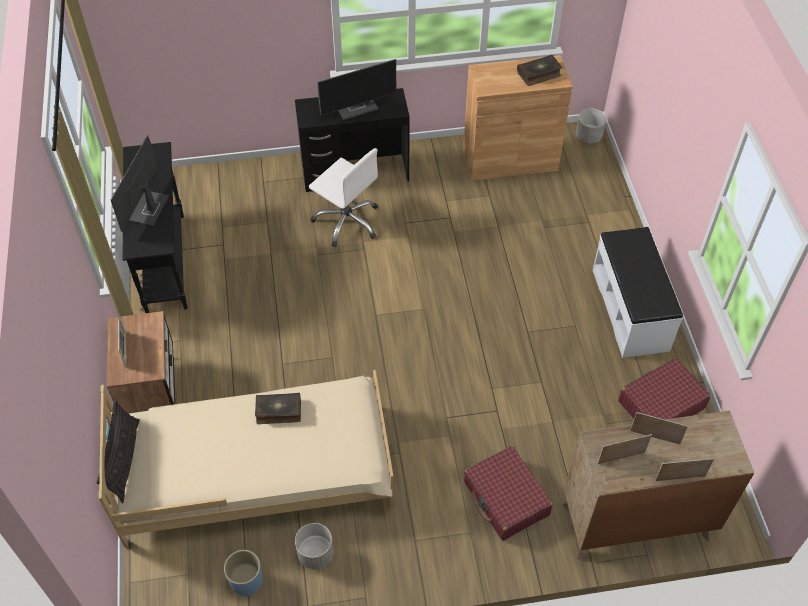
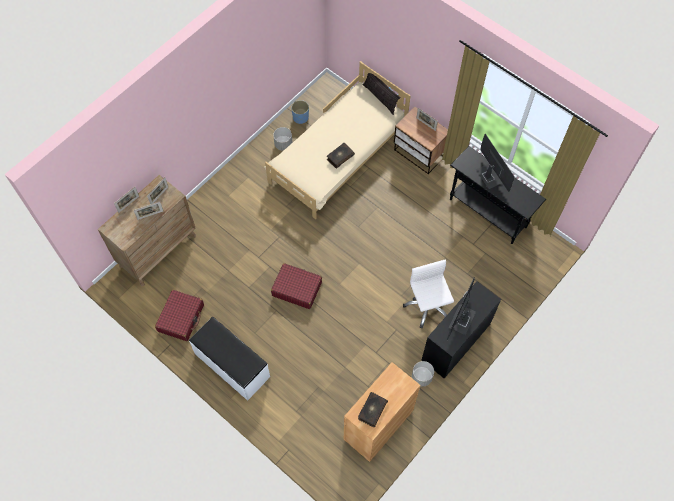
camera: 140 degrees right, 10 degrees up
white office chair [309,148,378,247] -> white office chair turned 75 degrees clockwise [403,259,454,328]
red suitcase [464,446,553,540] -> red suitcase moved to [271,263,322,309]
grey planter [576,108,606,143] -> grey planter moved to [412,361,434,387]

